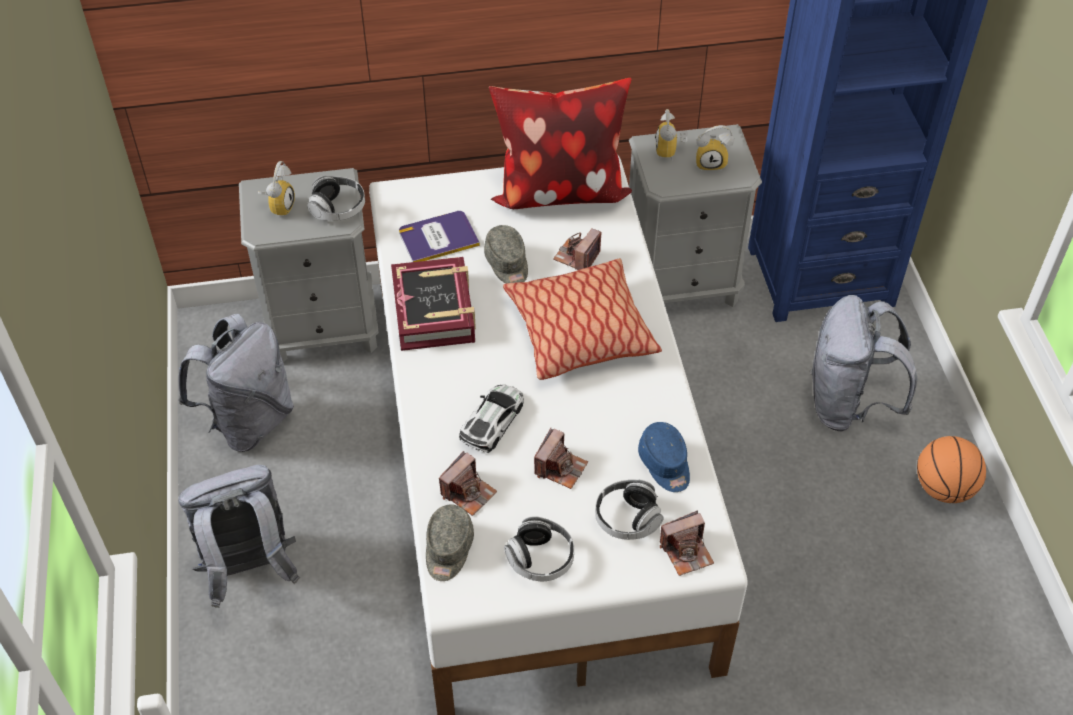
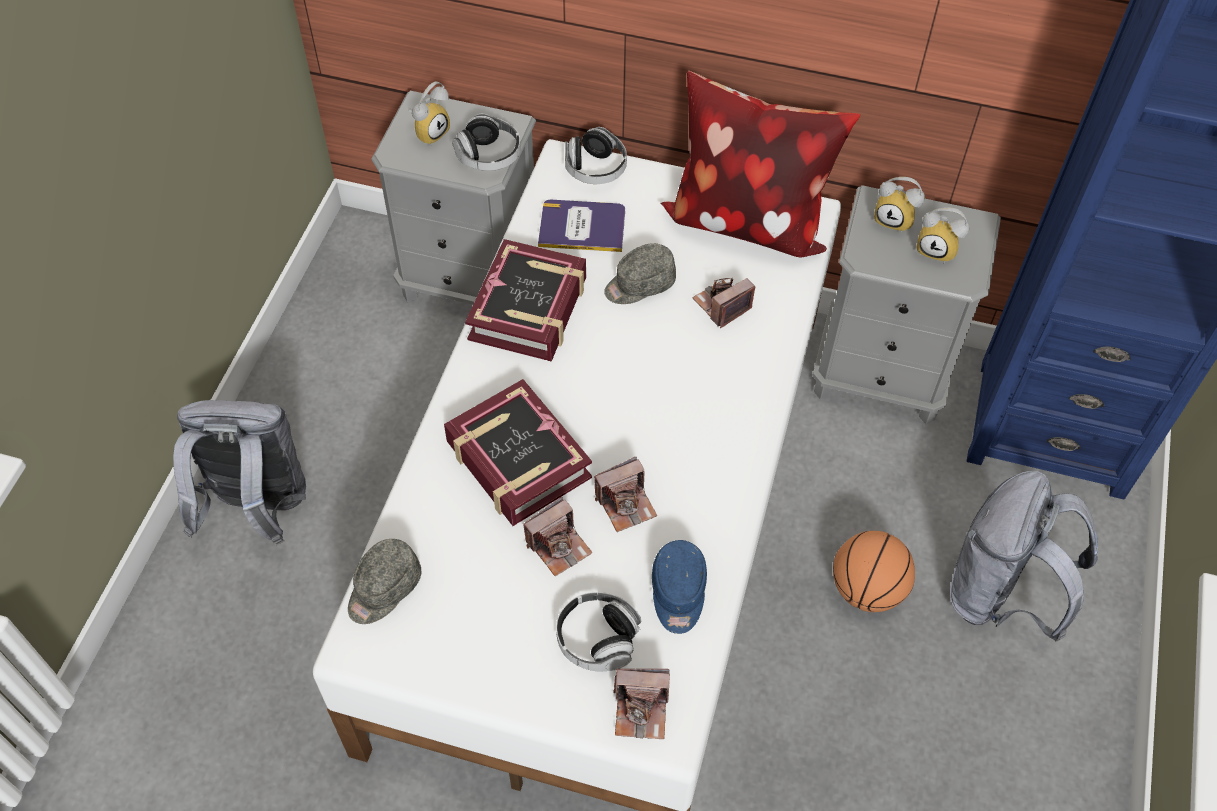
camera: 25 degrees right, 5 degrees up
grey backpack [178,314,294,452] -> none
camera [439,451,497,516] -> camera moved to [594,457,657,532]
toy car [459,385,524,453] -> book [444,379,592,526]
grey cap [484,225,528,284] -> grey cap turned 60 degrees clockwise [604,243,676,304]
pillow [503,258,662,380] -> none
headphones [504,516,574,581] -> headphones moved to [565,127,627,184]
alarm clock [655,109,688,160] -> alarm clock turned 90 degrees counterclockwise [874,177,925,233]
basketball [917,436,986,503] -> basketball moved to [833,531,915,612]

